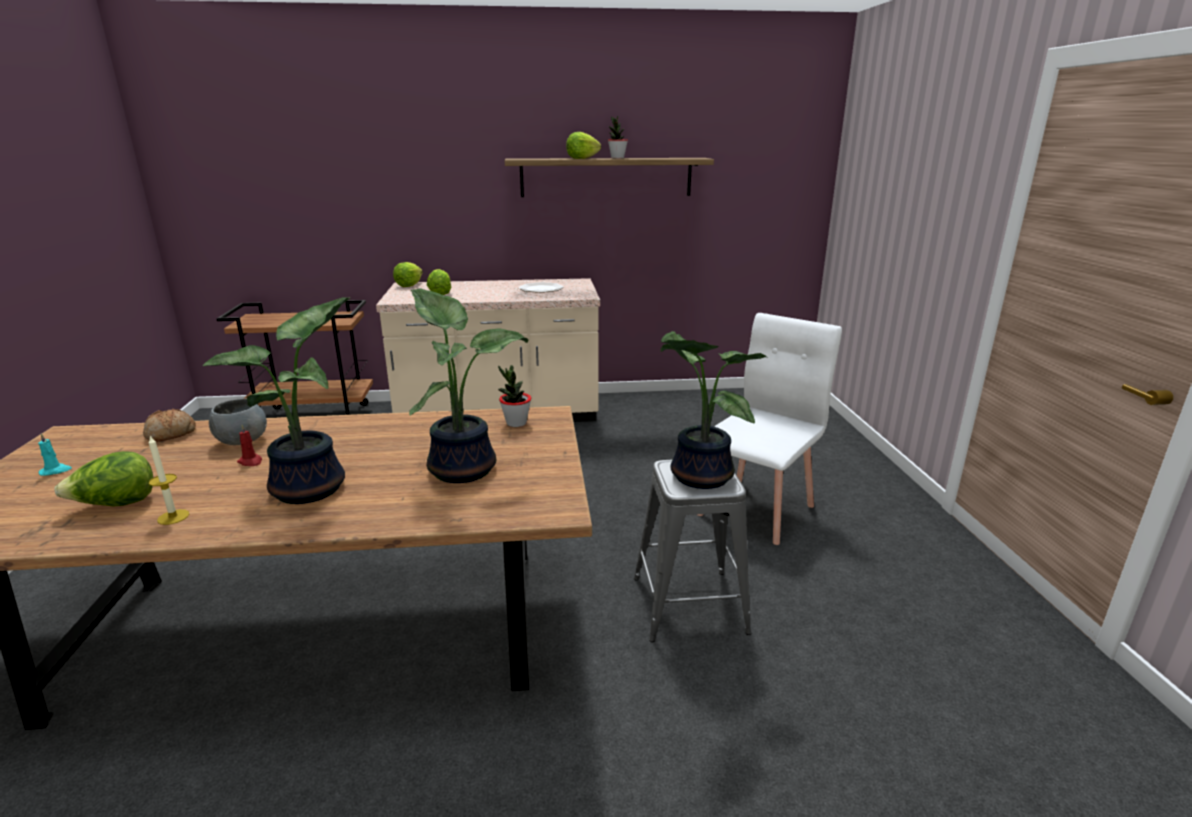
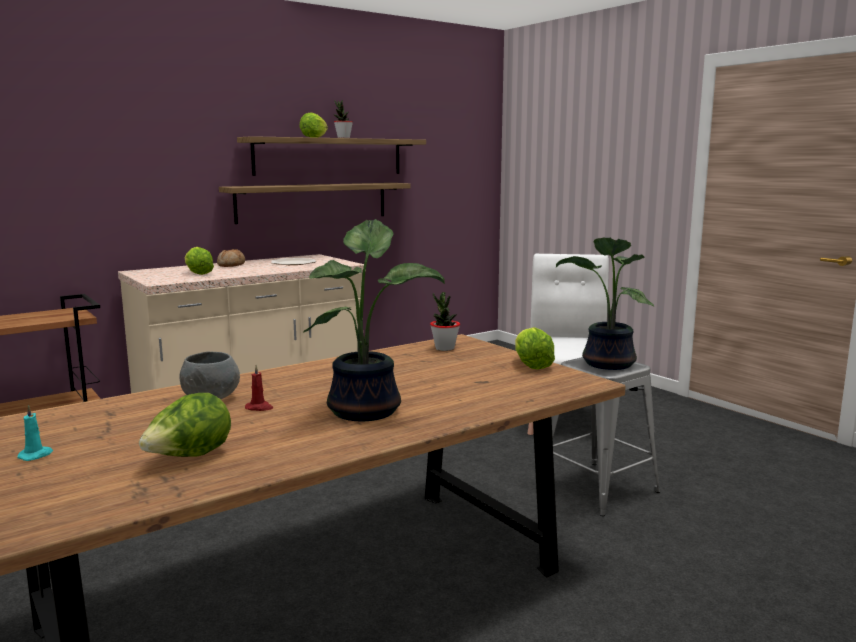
camera: 30 degrees left, 10 degrees down
bread [143,409,196,442] -> bread moved to [217,249,245,267]
candle [148,436,189,525] -> none
lettuce [393,262,423,287] -> lettuce moved to [515,327,555,370]
potted plant [409,288,528,483] -> none
none -> shelf [219,183,411,224]

